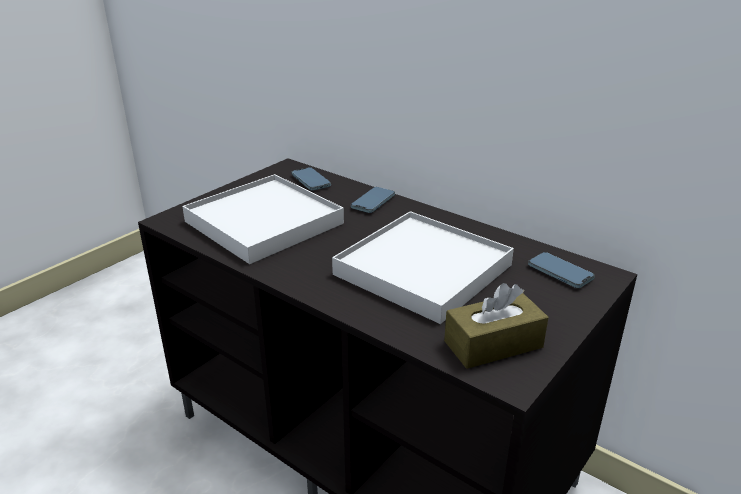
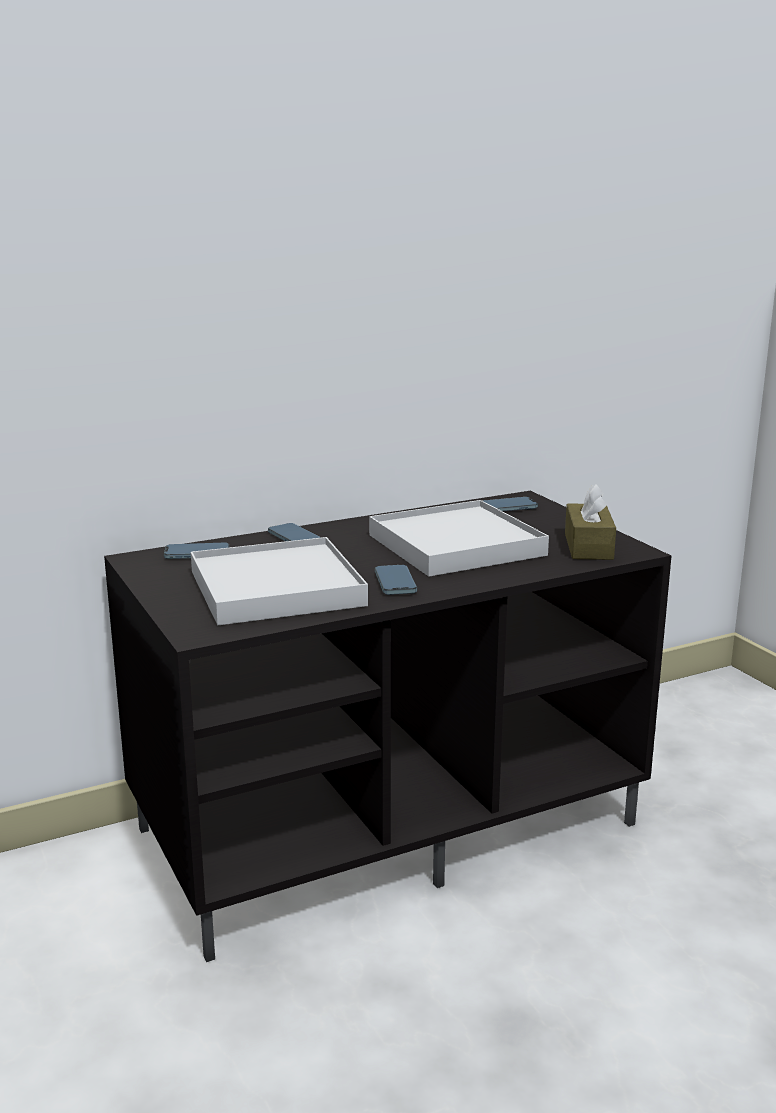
camera: 65 degrees left, 10 degrees down
none -> phone [375,565,417,595]

